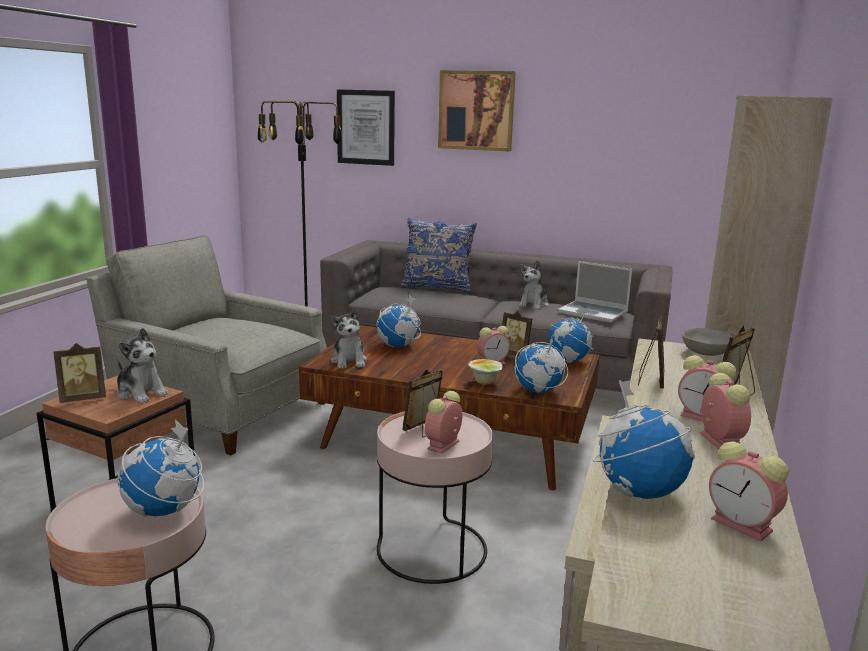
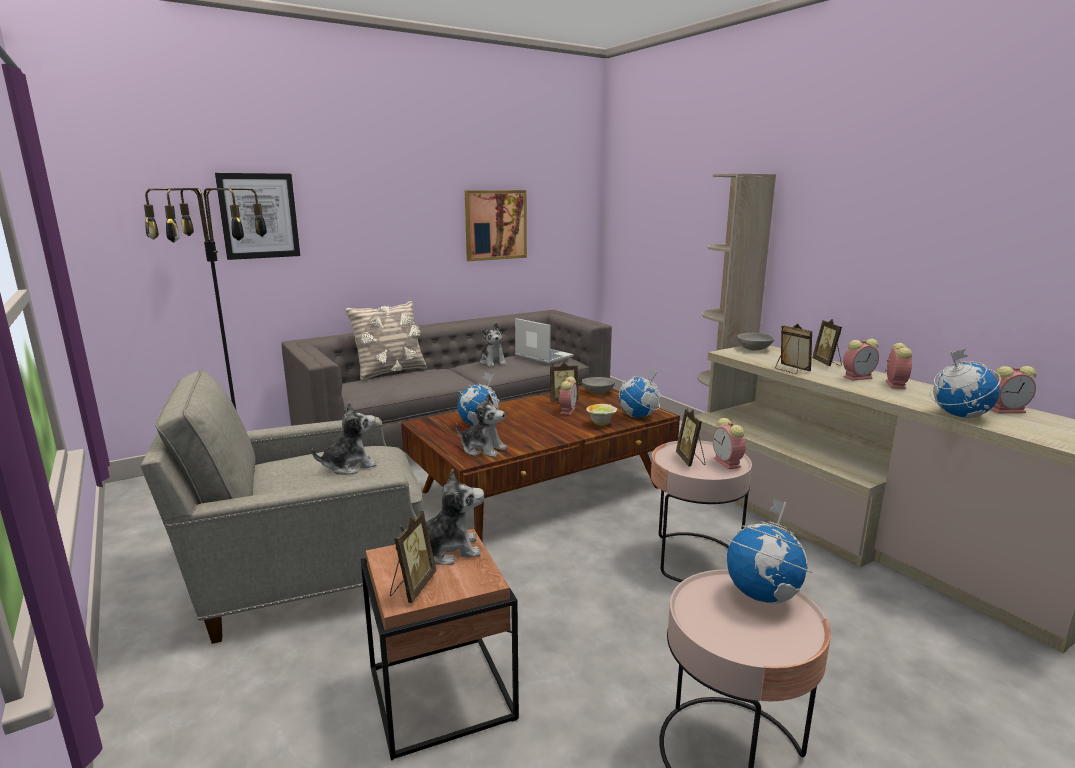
camera: 50 degrees left, 0 degrees up
blue pillow [401,218,477,294] -> beige pillow [346,301,427,381]
picture [438,70,516,152] -> picture moved to [465,190,527,261]
globe [548,305,594,363] -> grey bowl [582,377,615,394]
laptop [558,261,632,323] -> laptop turned 120 degrees counterclockwise [515,318,574,364]
alarm clock [700,373,751,449] -> alarm clock turned 75 degrees clockwise [885,343,912,389]
none -> plush toy [312,402,376,475]

